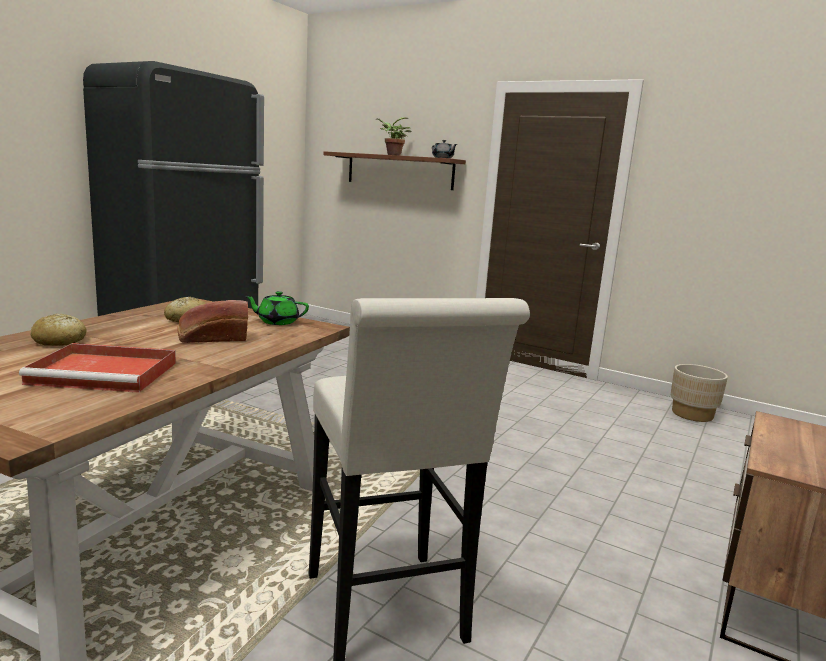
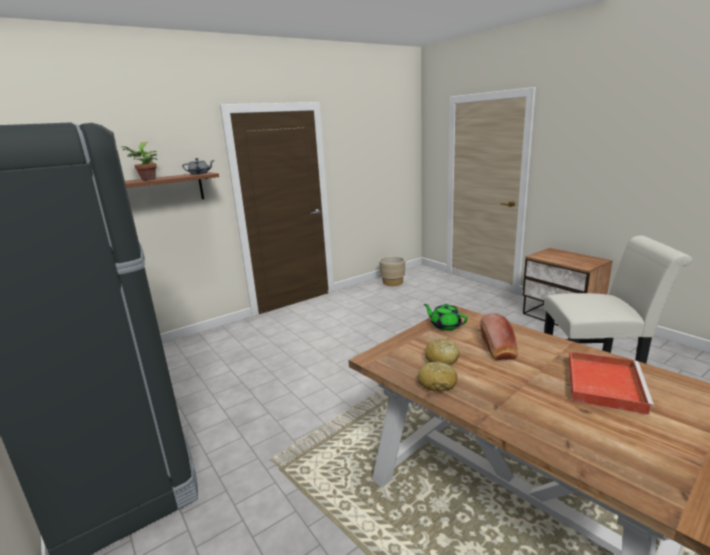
camera: 65 degrees left, 5 degrees up
bread [31,314,87,346] -> bread moved to [418,361,457,392]
green teapot [245,291,309,325] -> green teapot turned 105 degrees clockwise [423,304,468,331]

